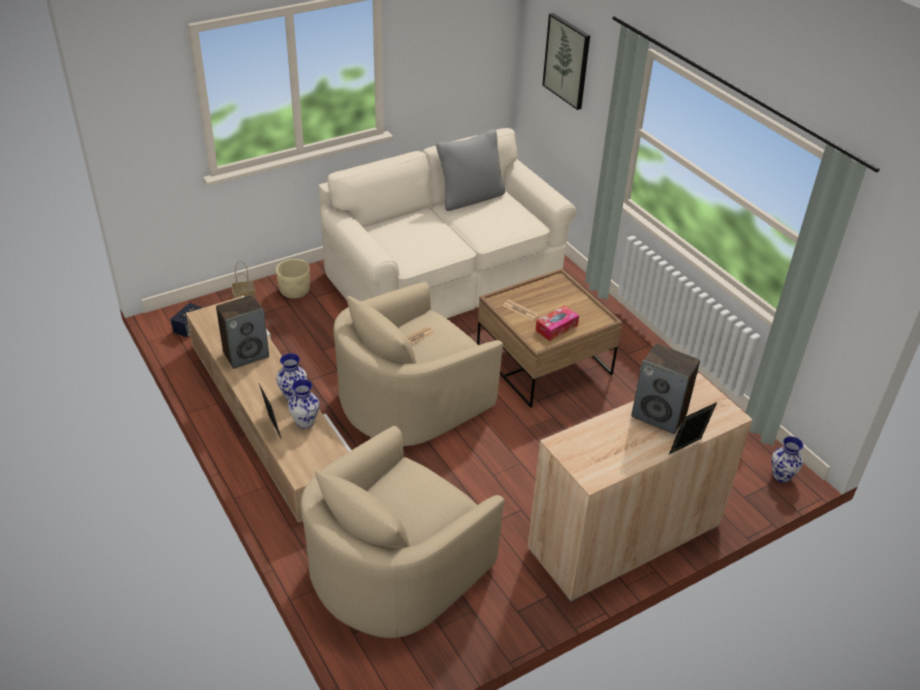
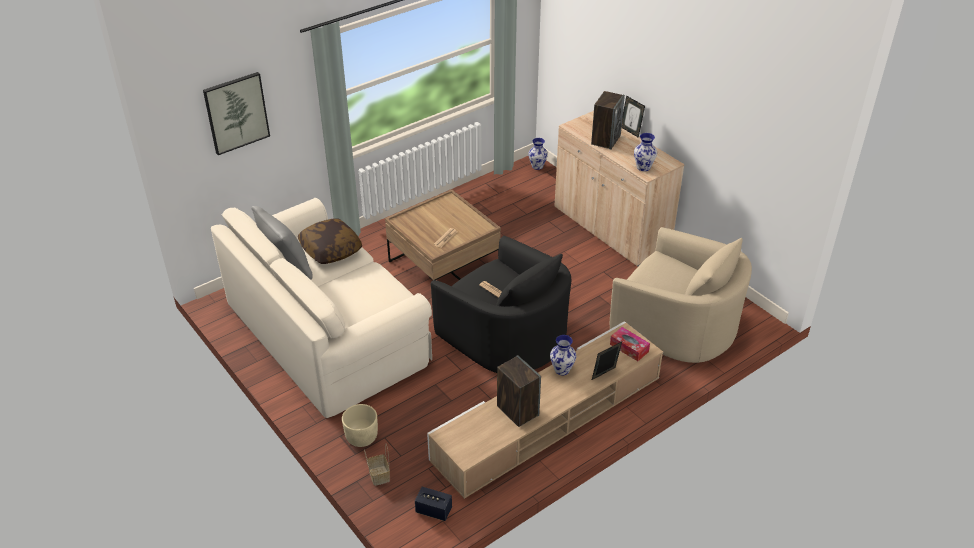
camera: 95 degrees left, 0 degrees up
vase [288,379,320,428] -> vase moved to [634,133,657,171]
beige armchair [333,282,503,446] -> black armchair [431,236,572,373]
tissue box [535,305,579,341] -> tissue box moved to [610,327,650,361]
none -> pillow [298,218,362,264]

